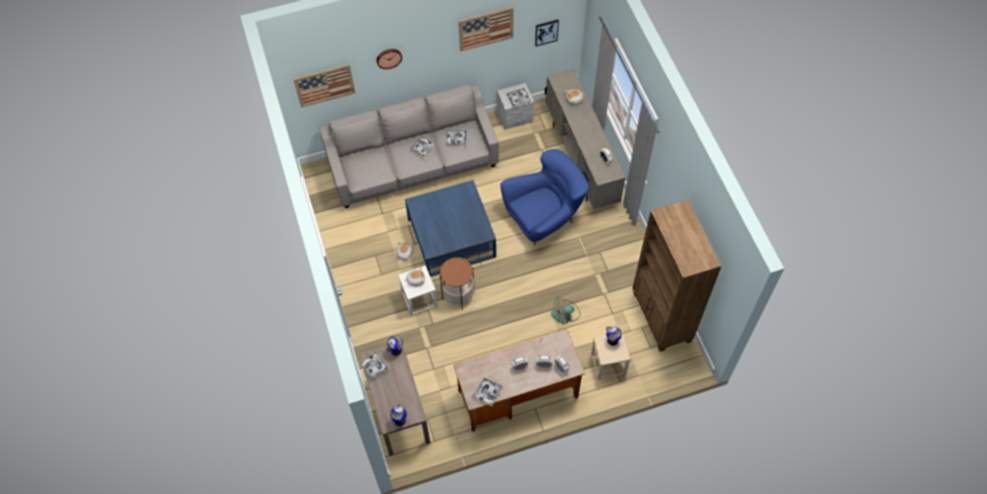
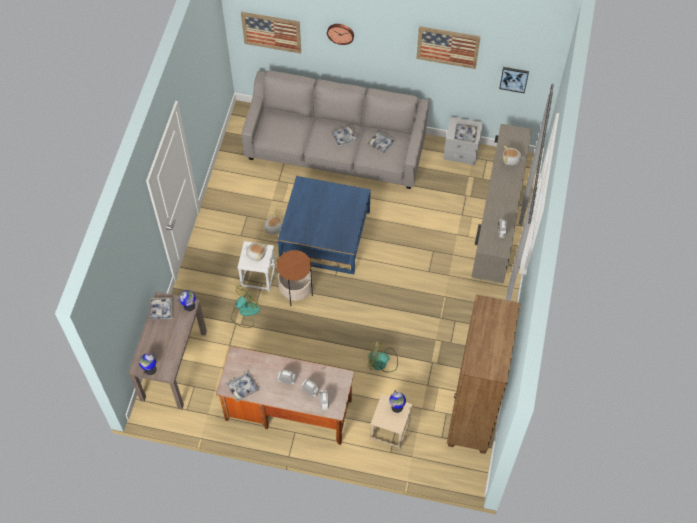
camera: 30 degrees right, 0 degrees up
blue armchair [500,149,589,245] -> none
none -> fan [231,286,260,328]

